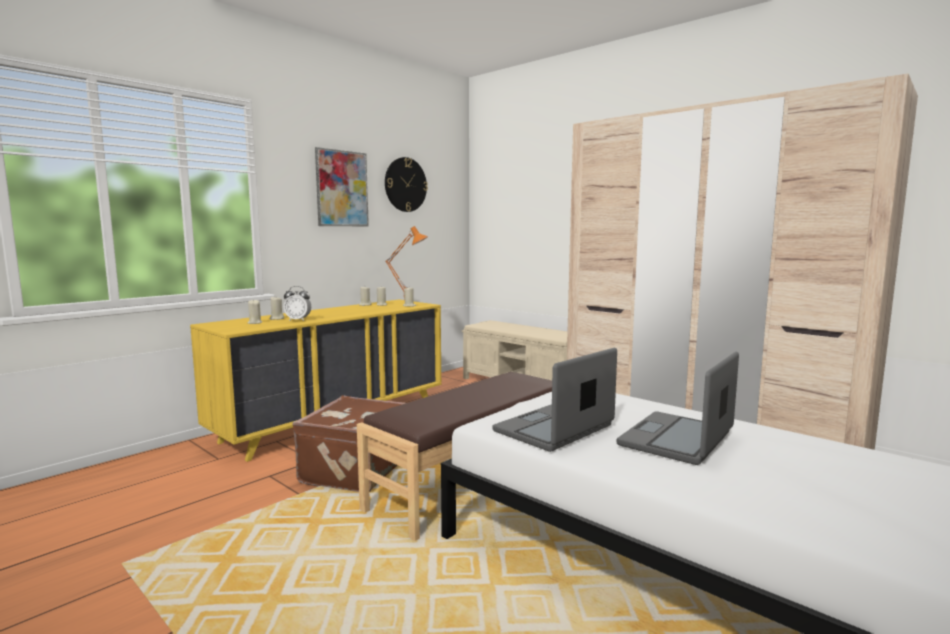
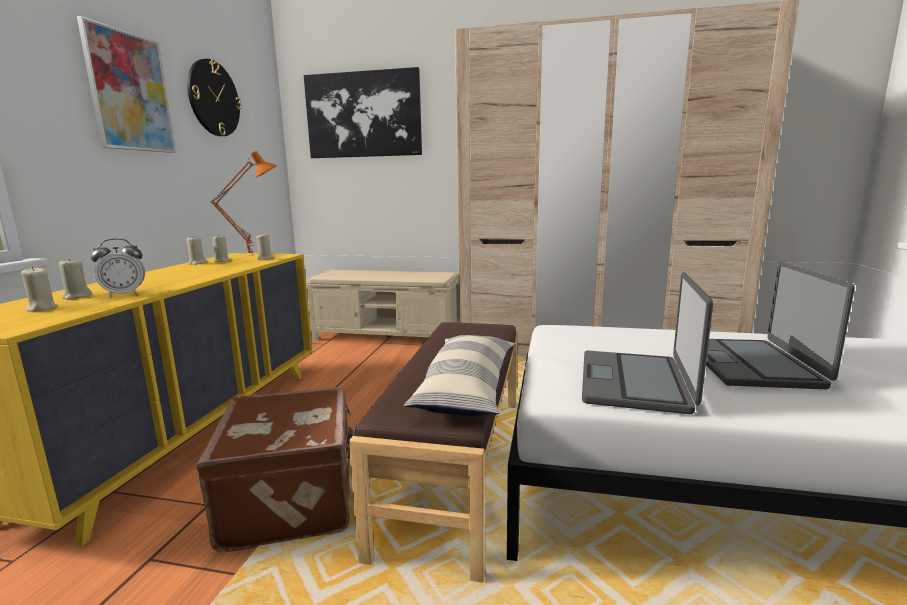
camera: 30 degrees left, 5 degrees up
none -> picture [304,67,422,158]
none -> pillow [404,335,515,416]

